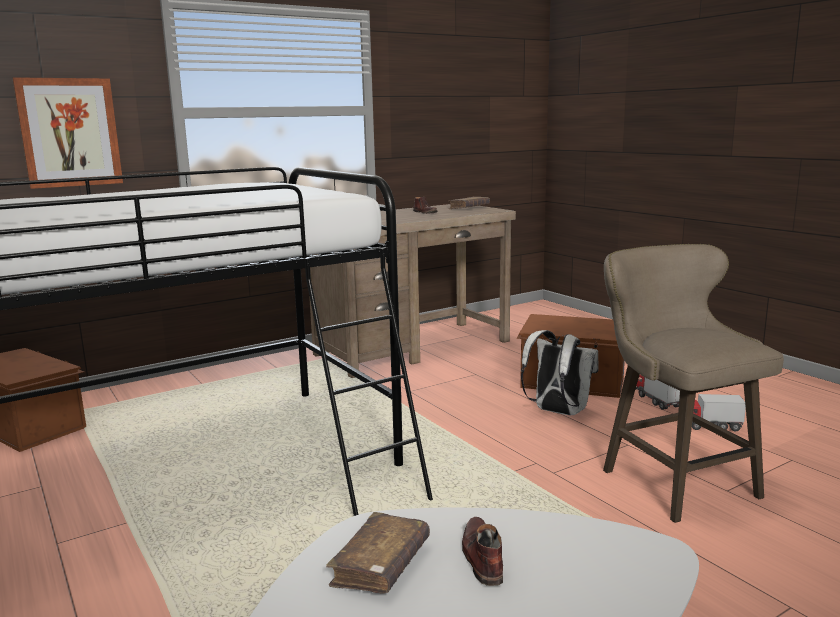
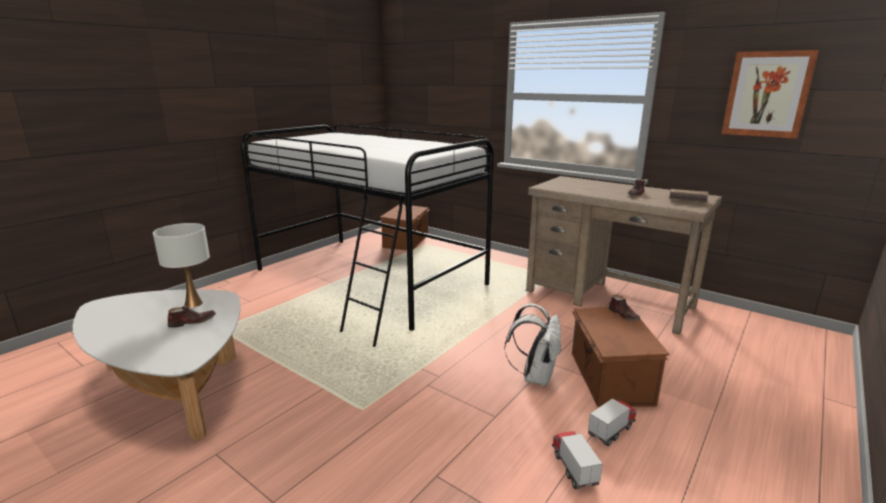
camera: 70 degrees right, 5 degrees up
picture [12,77,123,189] -> picture moved to [721,50,819,139]
brown book [326,512,430,594] -> white table lamp [153,223,210,308]
beige stool [603,244,784,523] -> none
none -> brown shoe [608,295,641,321]

